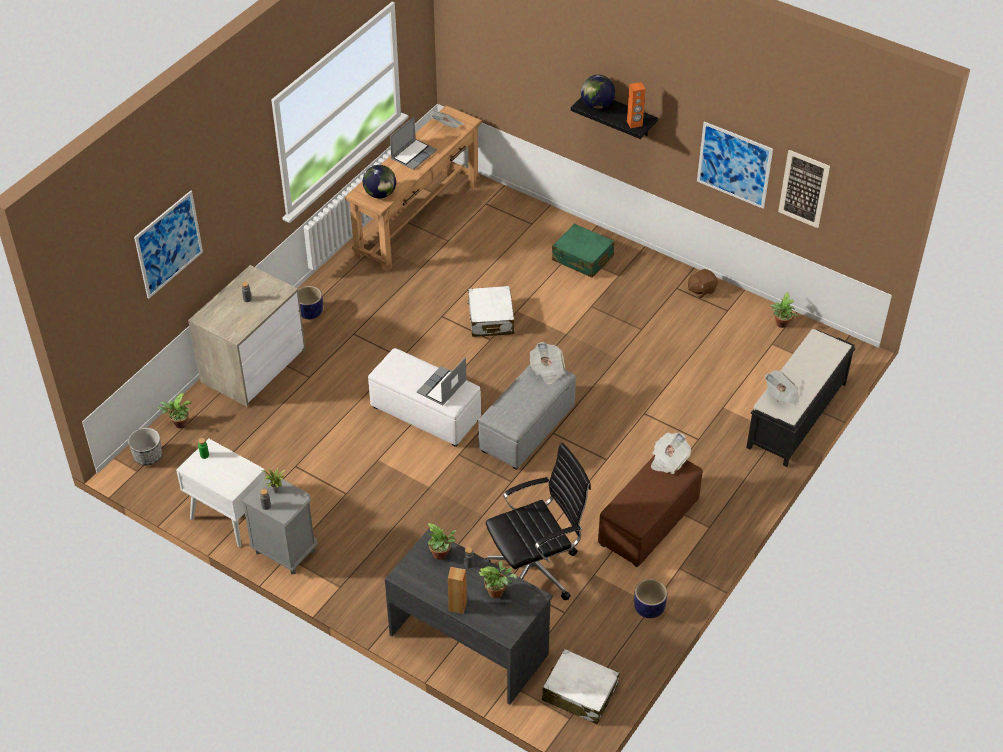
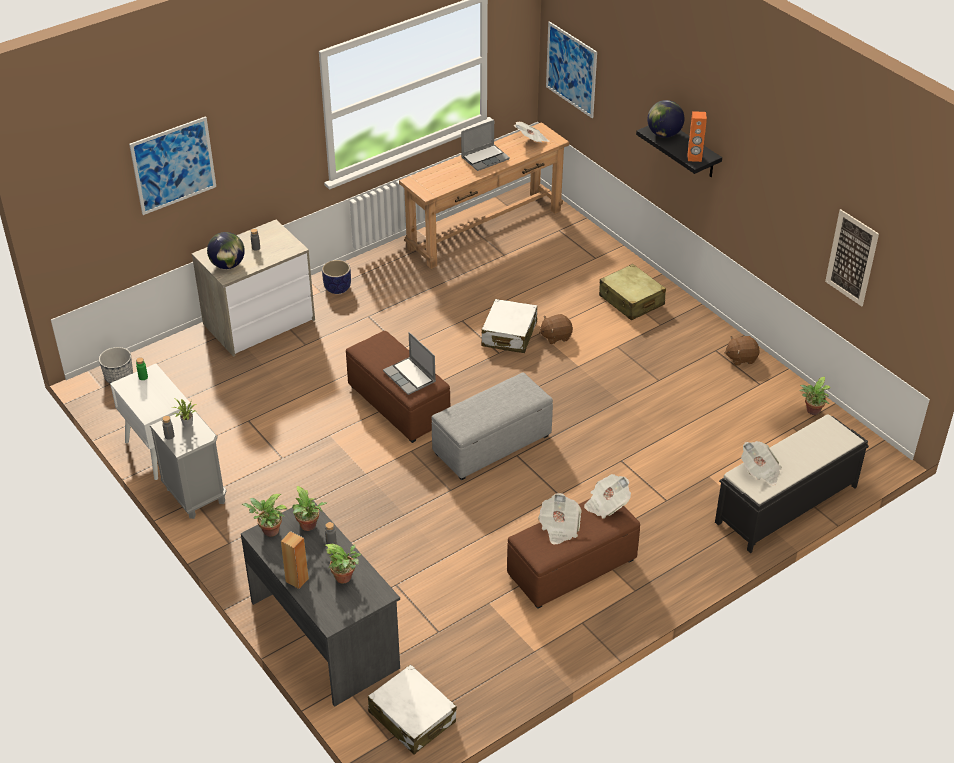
camera: 20 degrees right, 5 degrees down
potted plant [156,393,191,428] -> potted plant moved to [242,494,288,537]
globe [363,165,396,199] -> globe moved to [207,232,245,269]
white ottoman [368,348,481,447] -> brown ottoman [346,331,451,443]
laptop [417,357,467,406] -> laptop turned 90 degrees counterclockwise [383,332,436,395]
black office chair [485,443,591,600] -> none
newspaper [530,342,565,385] -> newspaper moved to [538,493,582,545]
green suitcase [552,224,615,278] -> beige suitcase [599,264,666,320]
planter [634,579,667,618] -> none
picture [697,121,773,209] -> picture moved to [546,21,597,118]
none -> brown plush toy [539,314,573,344]

